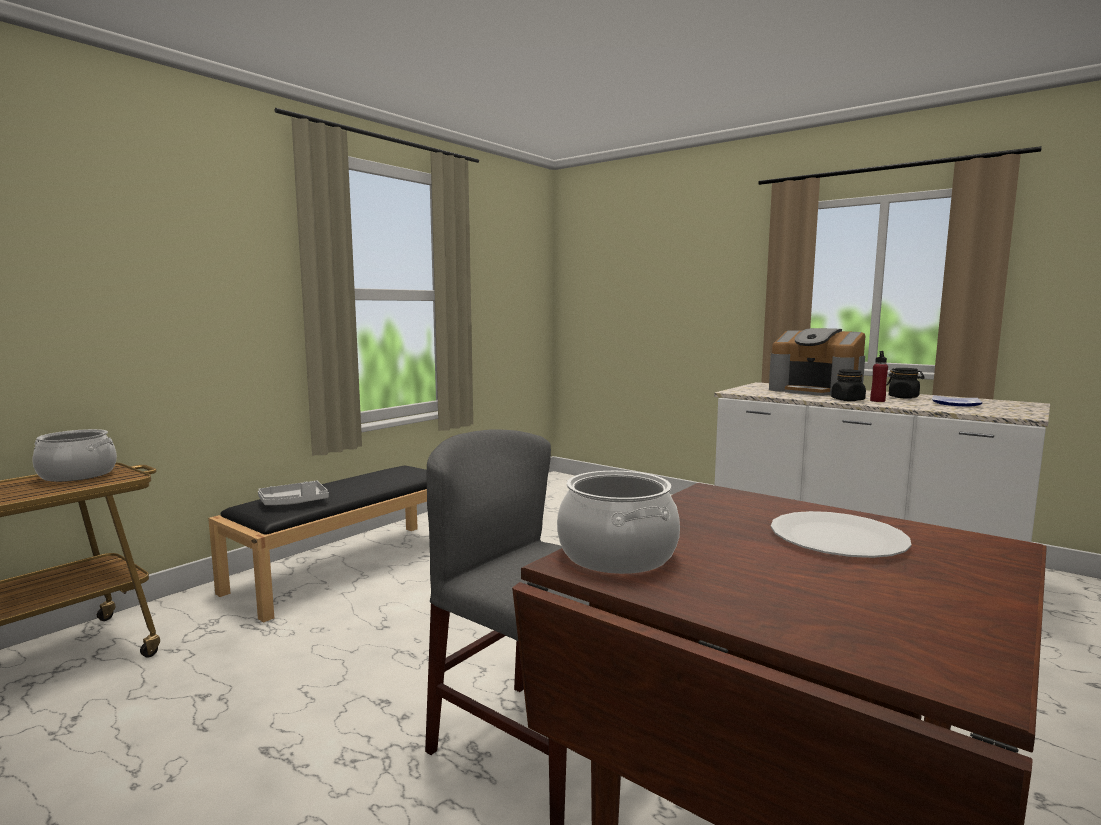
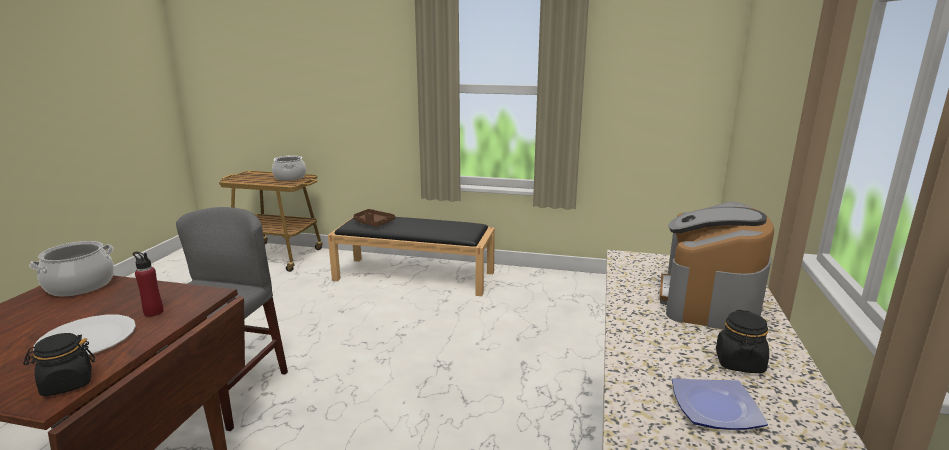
camera: 65 degrees right, 10 degrees up
grey tray [258,481,329,505] -> brown tray [354,209,395,227]
black jar [831,369,866,401] -> black jar moved to [23,333,95,396]
red bottle [870,351,888,402] -> red bottle moved to [133,252,164,317]

